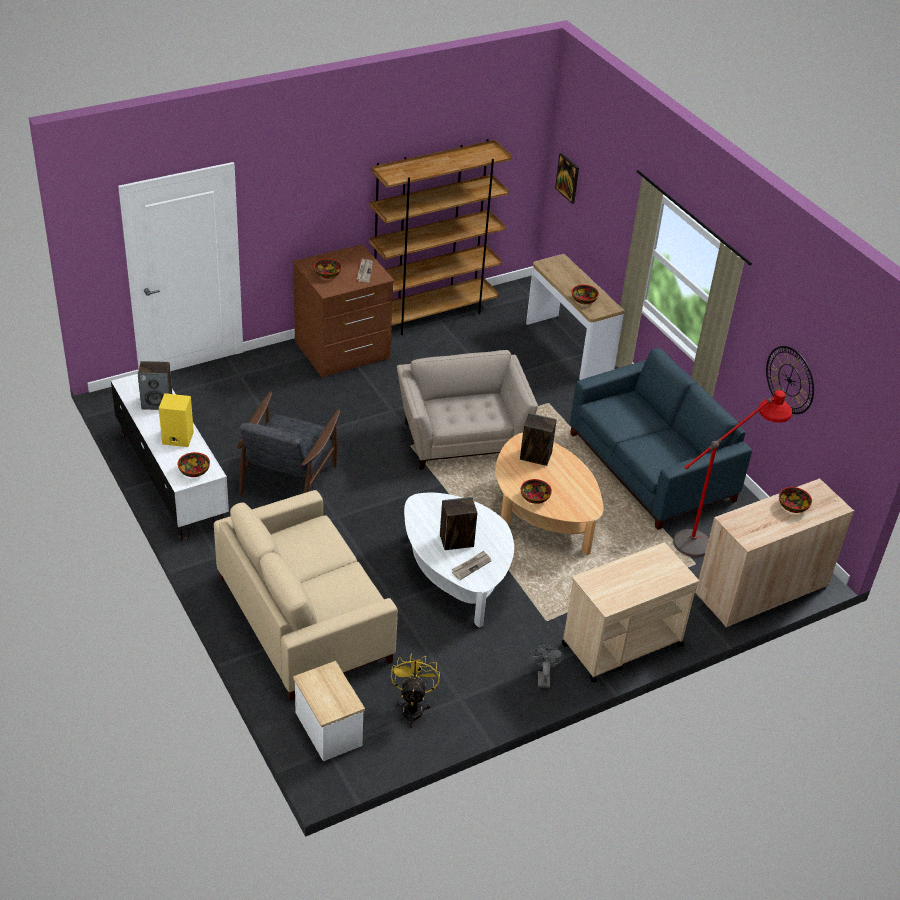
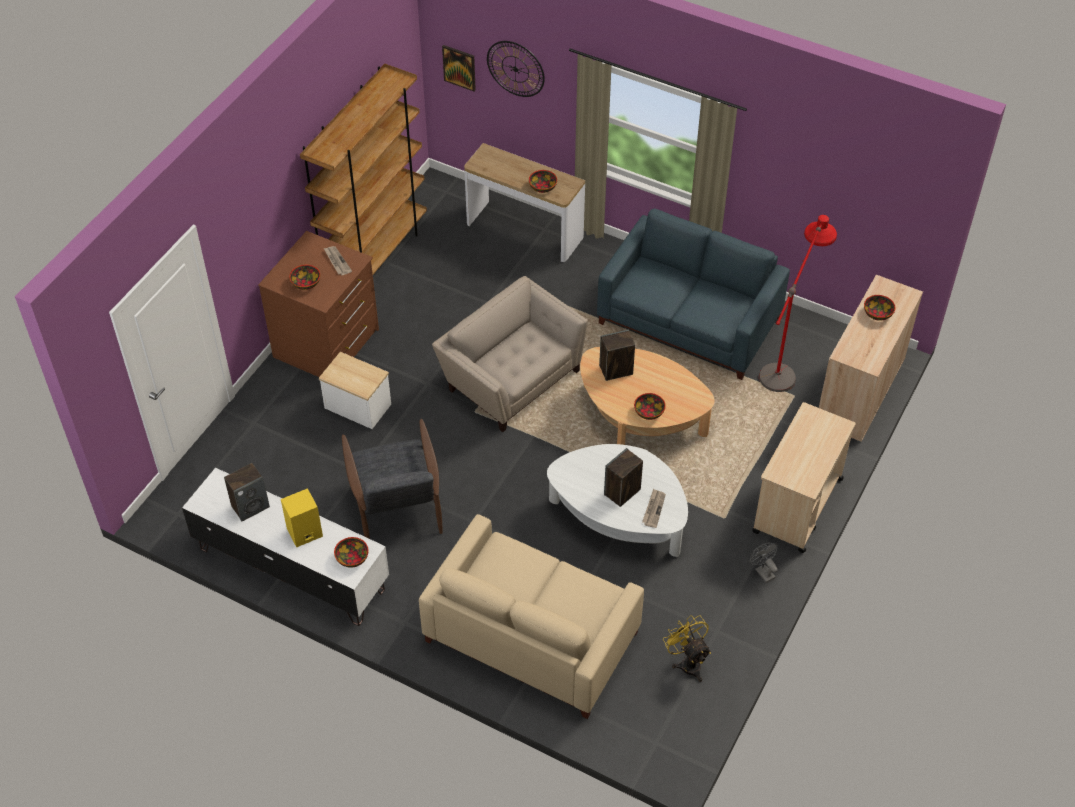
camera: 30 degrees left, 10 degrees up
side table [293,661,365,761] -> side table moved to [319,352,391,429]
wall clock [766,346,814,414] -> wall clock moved to [487,41,545,97]

